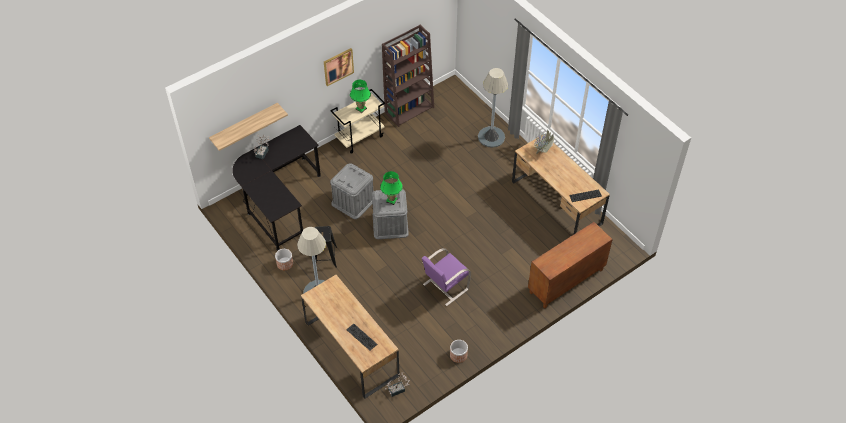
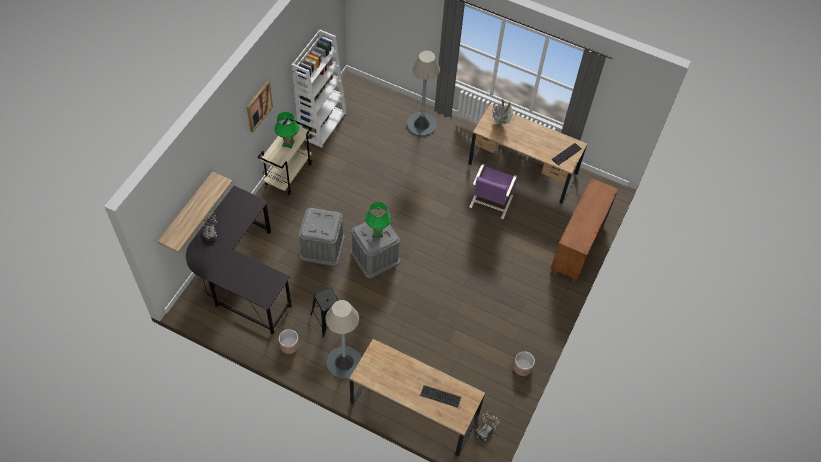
camera: 30 degrees left, 5 degrees up
brown bookcase [382,25,434,127] -> white bookcase [292,29,347,148]
purple chair [422,248,471,306] -> purple chair moved to [469,164,518,219]

